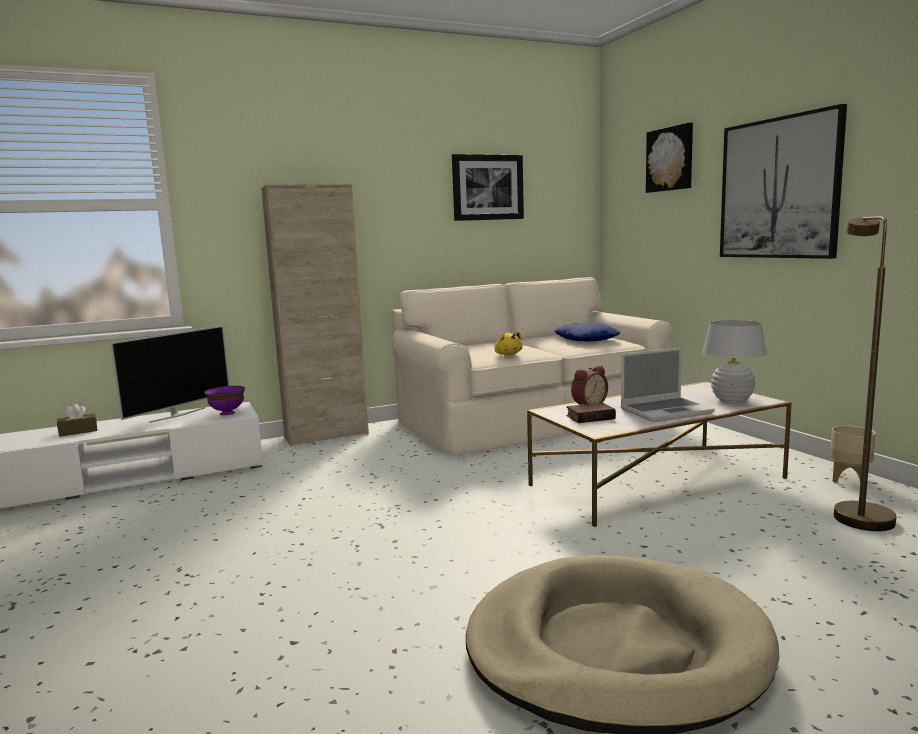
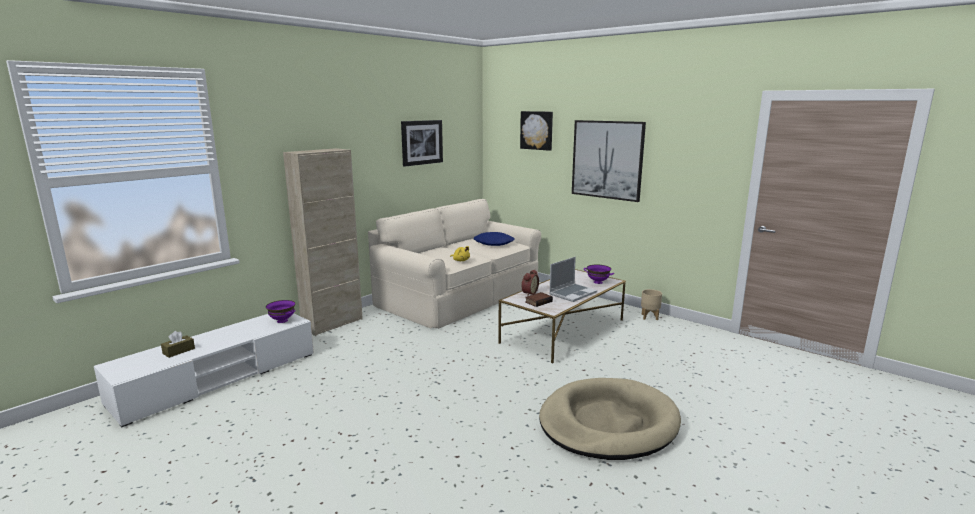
camera: 25 degrees left, 5 degrees up
television [110,326,230,423] -> none
white table lamp [703,320,767,403] -> purple bowl [584,265,614,284]
brown floor lamp [834,216,896,531] -> none

